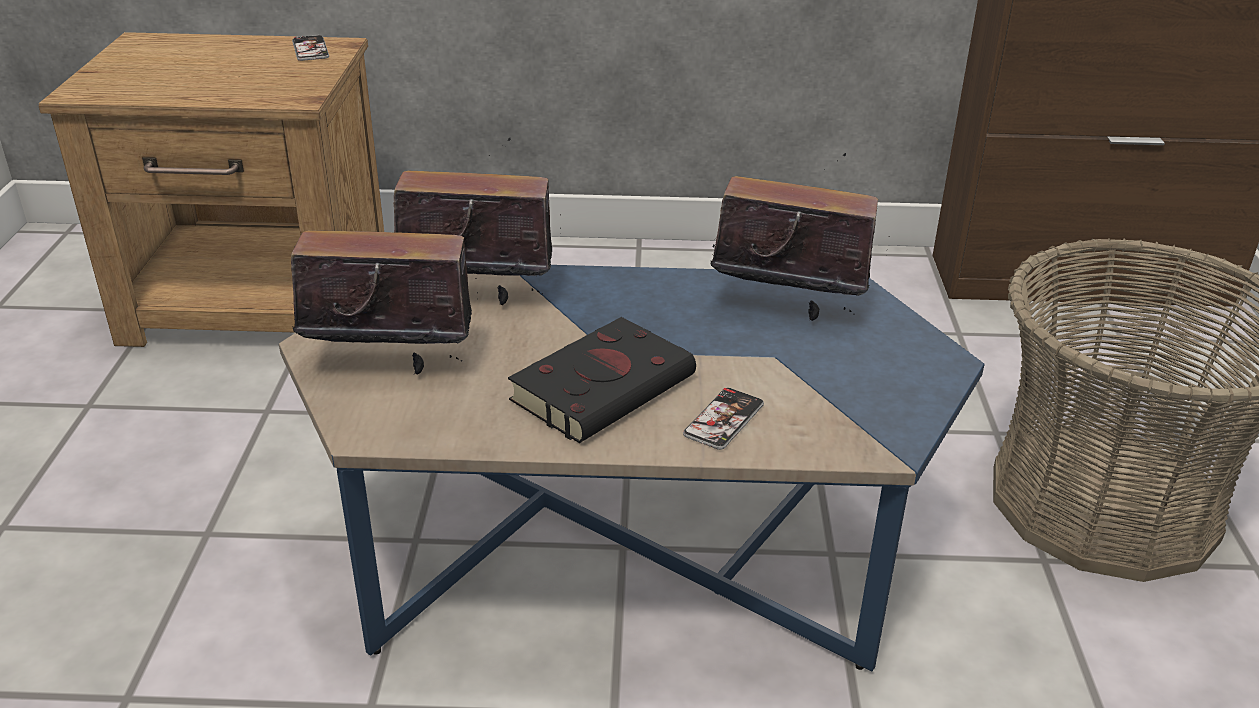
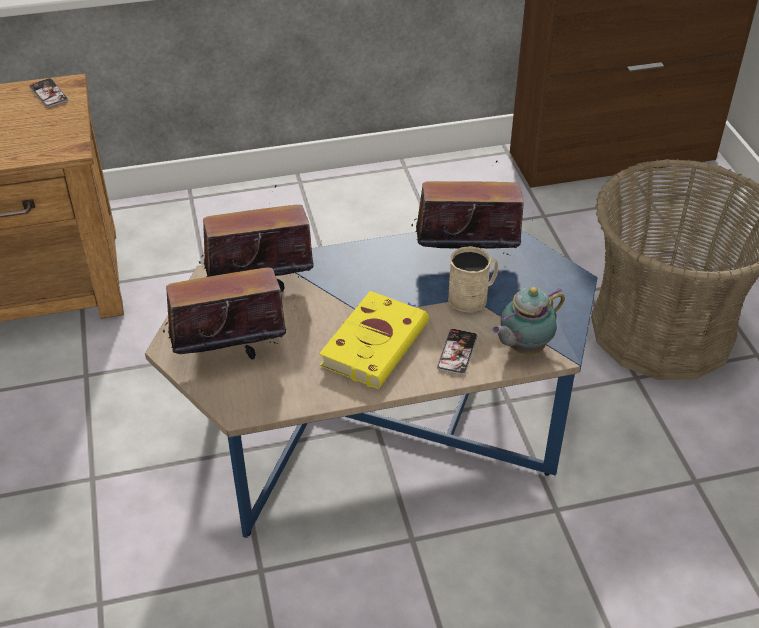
camera: 15 degrees left, 10 degrees up
black book [508,317,696,443] -> yellow book [319,291,429,389]
none -> beige mug [448,246,498,313]
none -> teapot [491,287,565,354]

